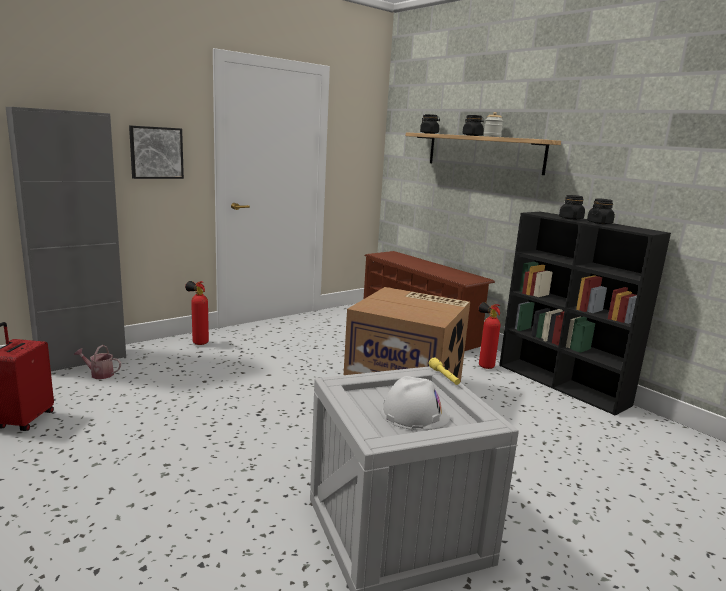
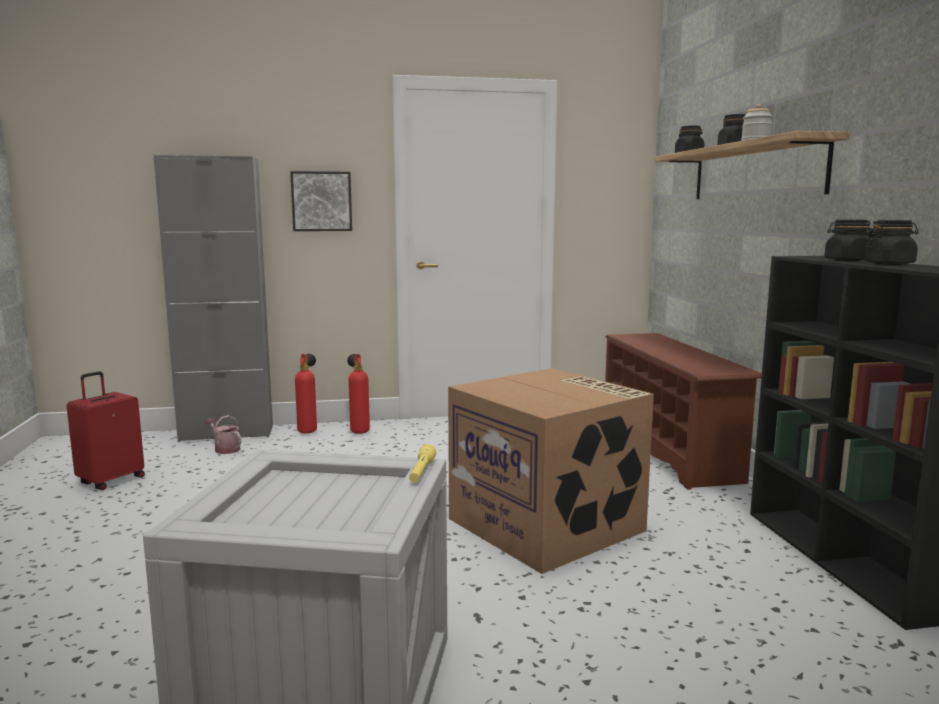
camera: 30 degrees right, 5 degrees down
white hard hat [381,376,450,430] -> none
fire extinguisher [479,302,500,369] -> fire extinguisher moved to [295,354,317,434]

